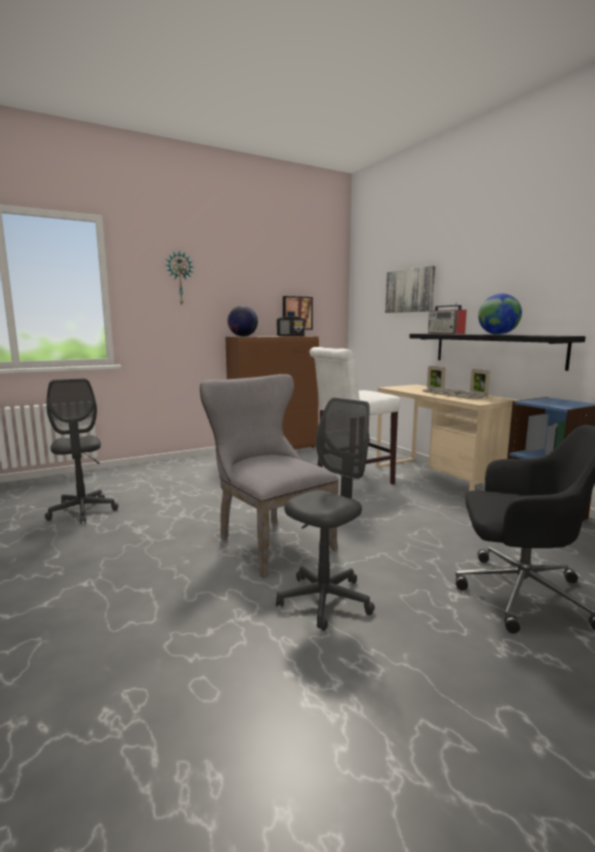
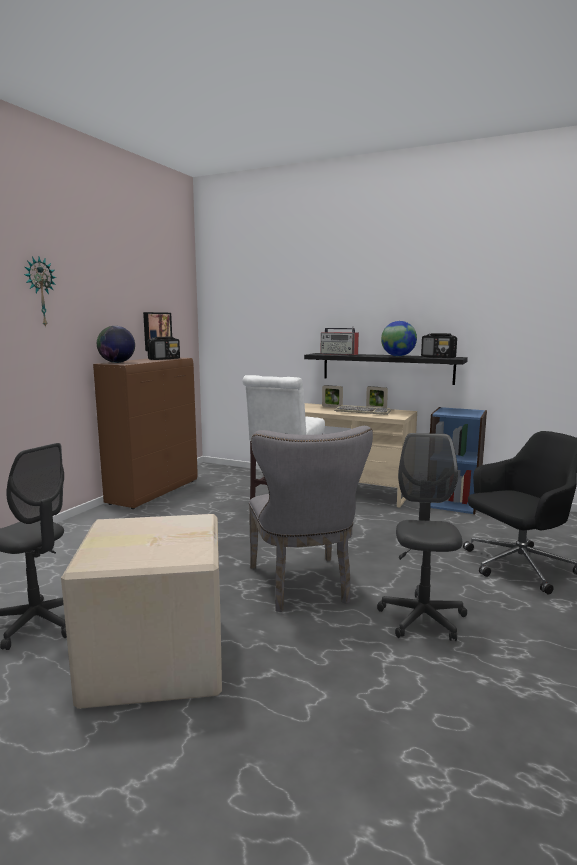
camera: 35 degrees left, 0 degrees up
grey chair [200,374,339,578] -> grey chair turned 120 degrees counterclockwise [249,426,373,612]
picture [385,266,435,313] -> none
none -> cardboard box [61,514,222,709]
none -> radio [421,333,457,358]

